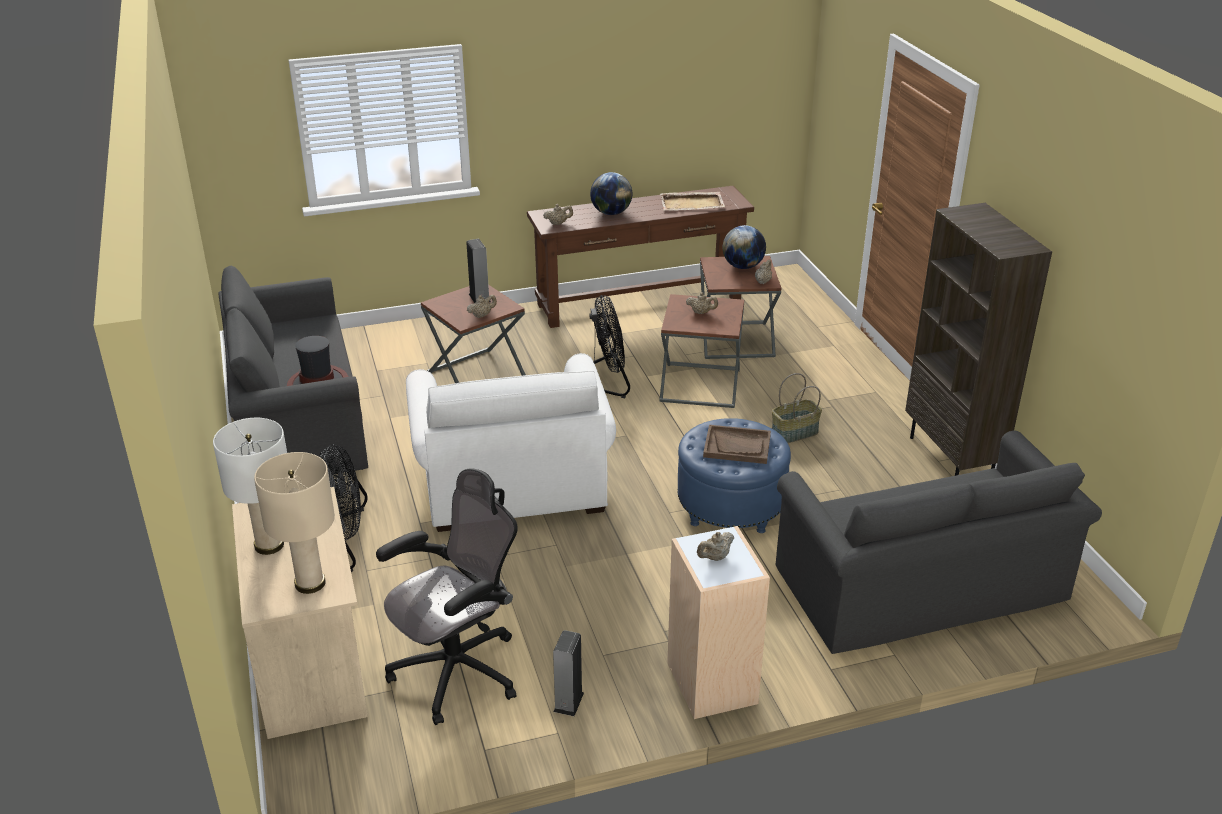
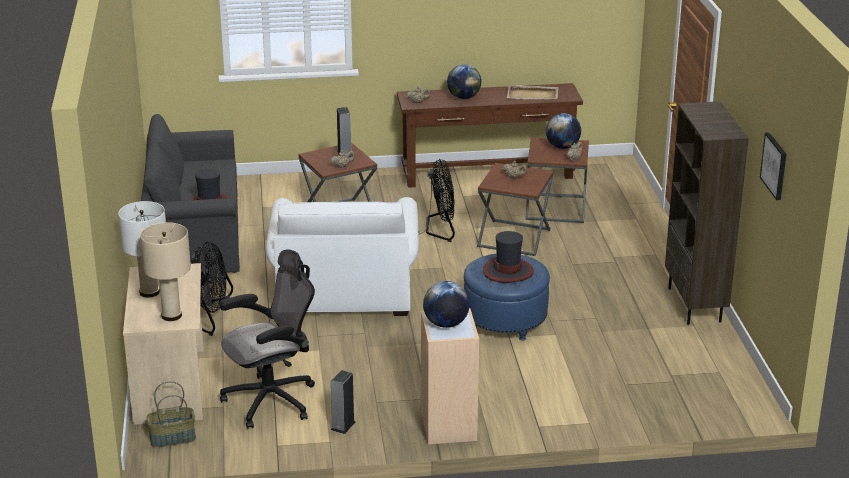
camera: 10 degrees right, 5 degrees down
beige teapot [697,532,734,561] -> globe [423,281,470,328]
brown tray [703,425,771,464] -> hat [483,231,534,283]
basket [772,373,822,443] -> basket moved to [147,381,196,447]
grey sofa [776,431,1102,654] -> none
none -> picture [760,132,786,200]

